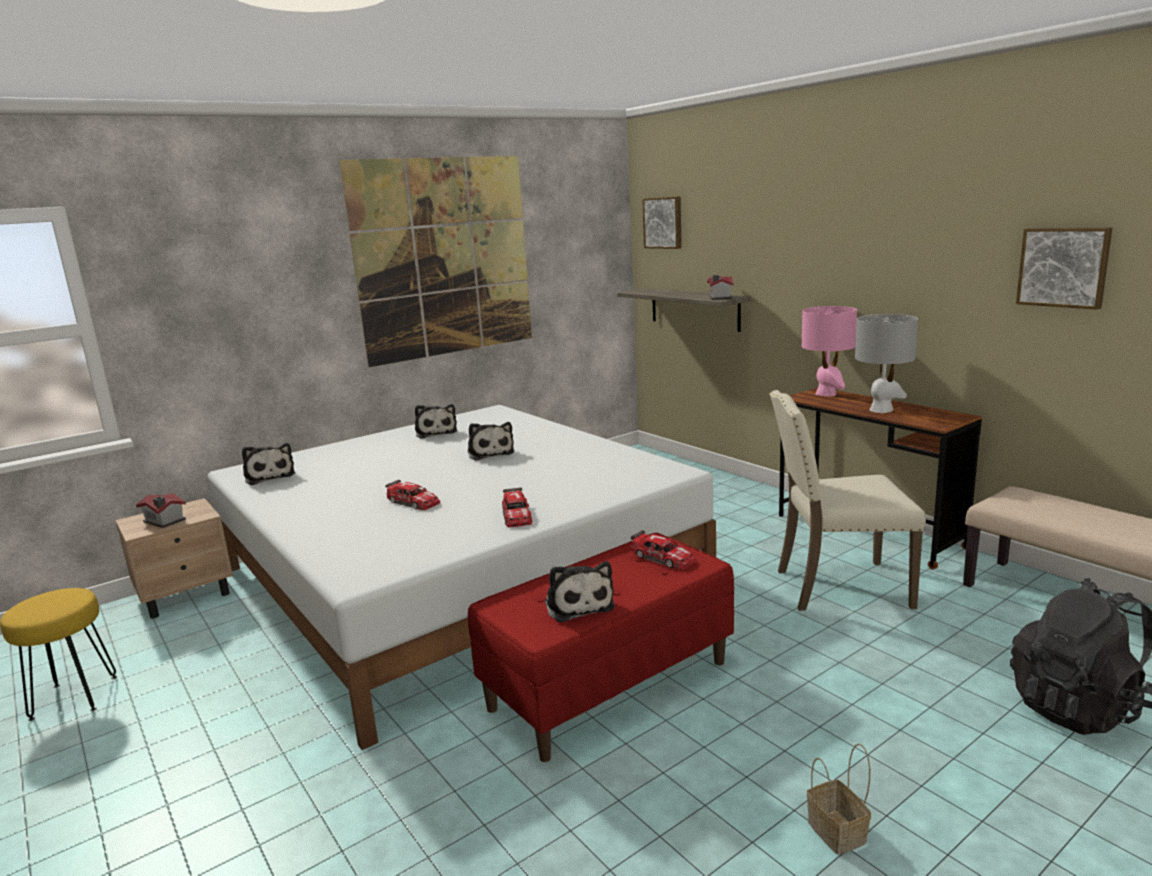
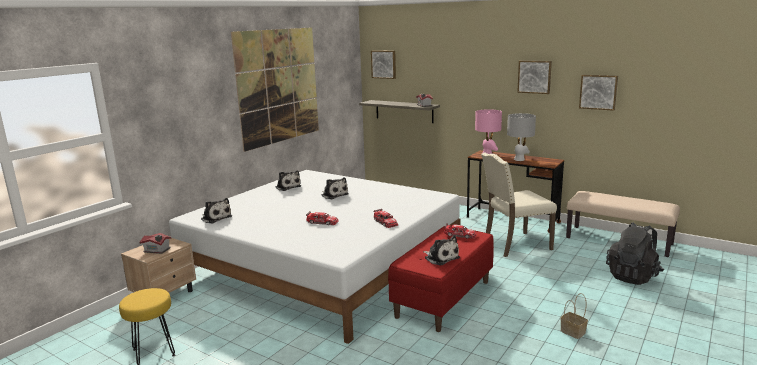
camera: 20 degrees left, 0 degrees up
none -> picture [517,61,552,94]

